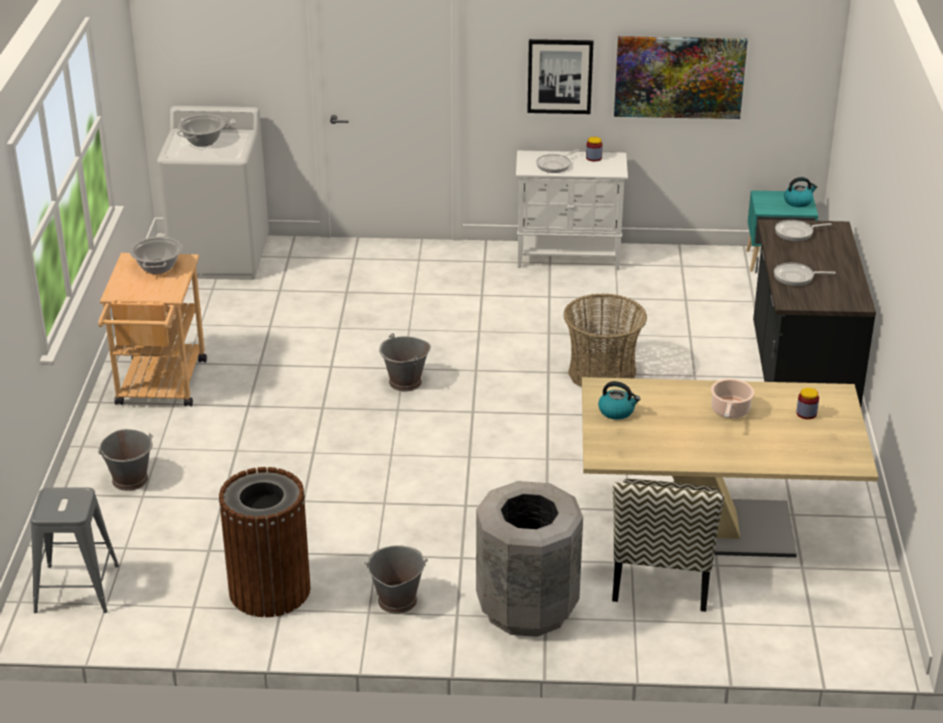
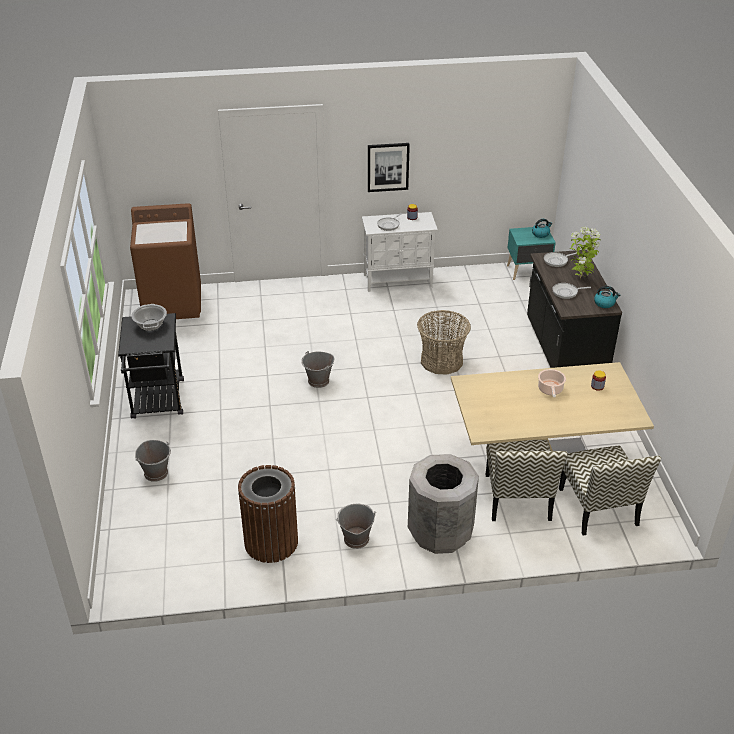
camera: 10 degrees left, 5 degrees up
grey stool [30,487,119,613] -> none
beige cart [98,253,207,407] -> black cart [118,313,184,419]
white washing machine [157,106,269,280] -> brown washing machine [130,203,201,319]
cooking pot [177,114,227,147] -> none
kettle [598,381,640,420] -> kettle moved to [594,286,620,308]
picture [614,36,748,119] -> none
none -> chair [559,446,661,535]
none -> potted plant [570,227,601,279]

